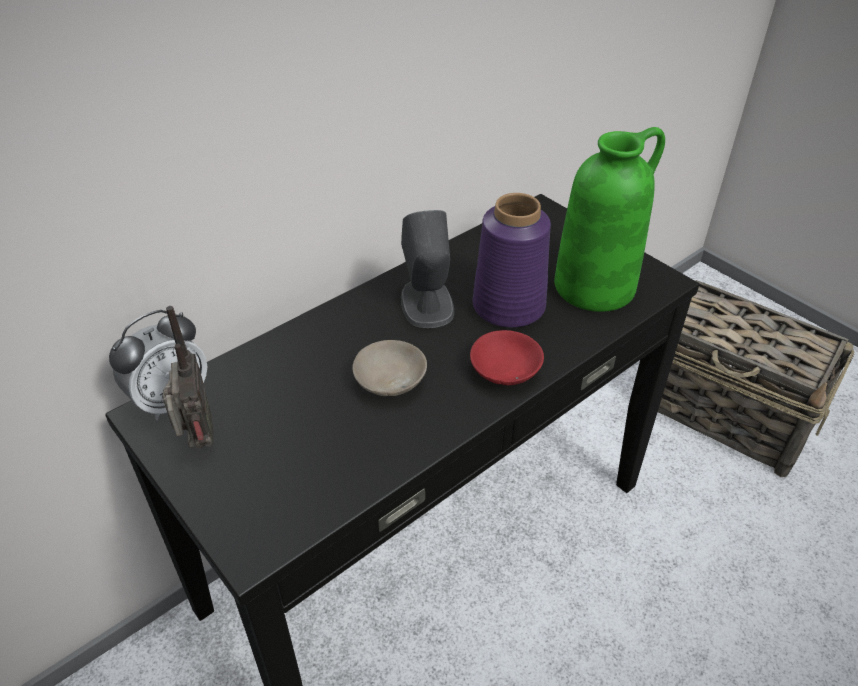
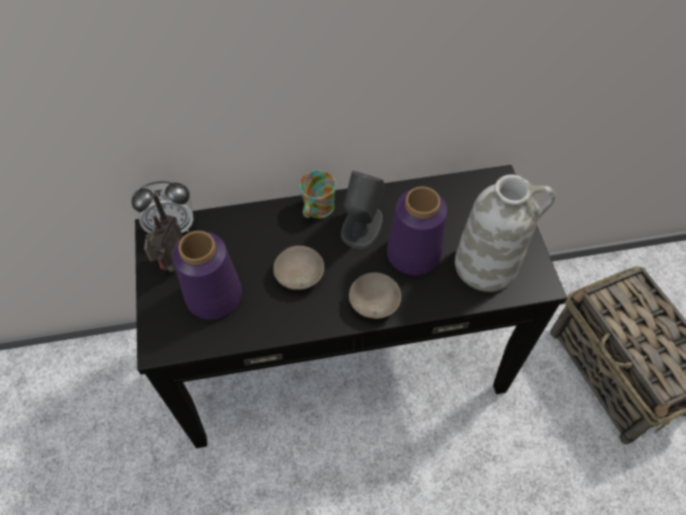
camera: 30 degrees right, 15 degrees up
red bowl [470,330,544,385] -> beige bowl [349,272,401,319]
green vase [554,127,665,312] -> white vase [455,175,556,292]
none -> purple vase [173,231,242,320]
none -> mug [299,170,336,218]

